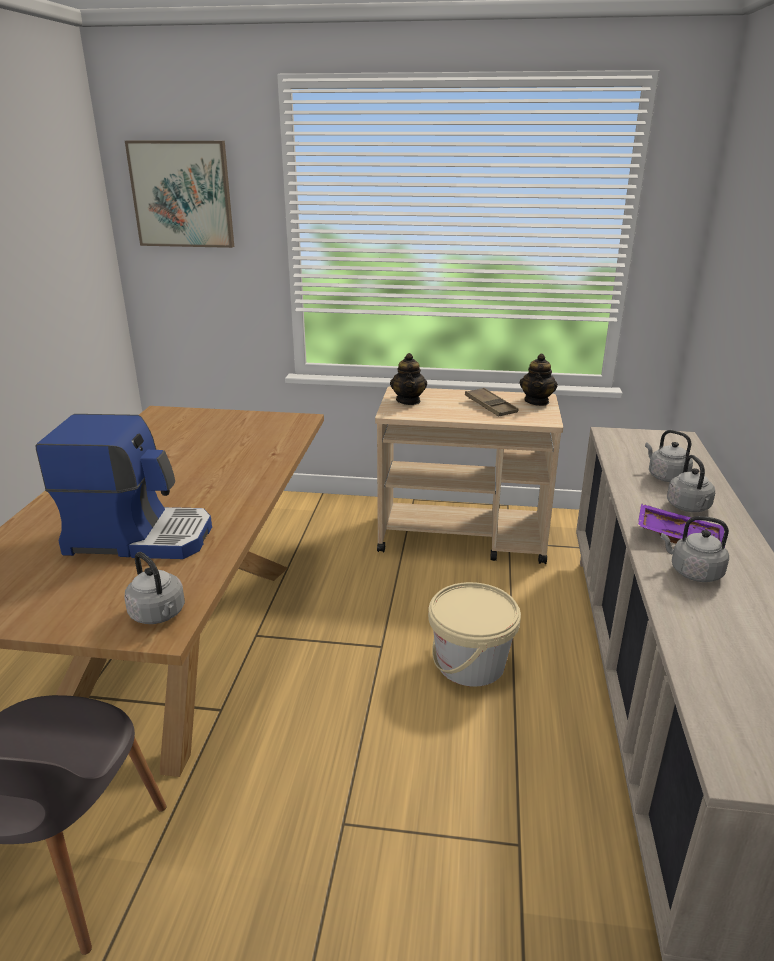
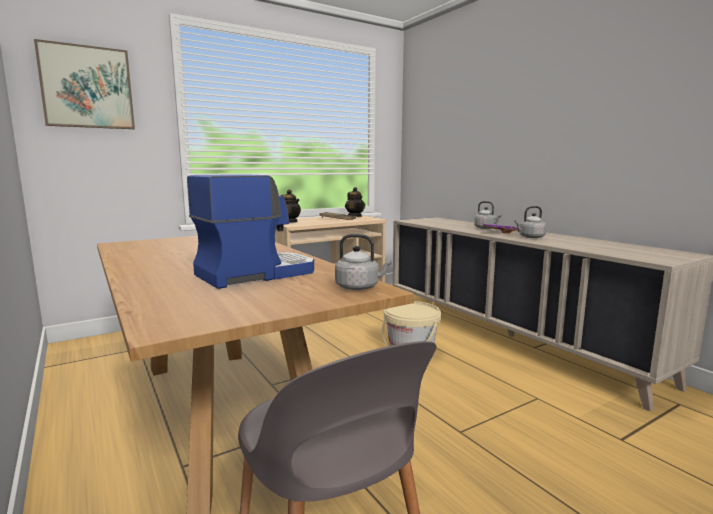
camera: 40 degrees left, 15 degrees down
grey kettle [645,430,693,482] -> none

